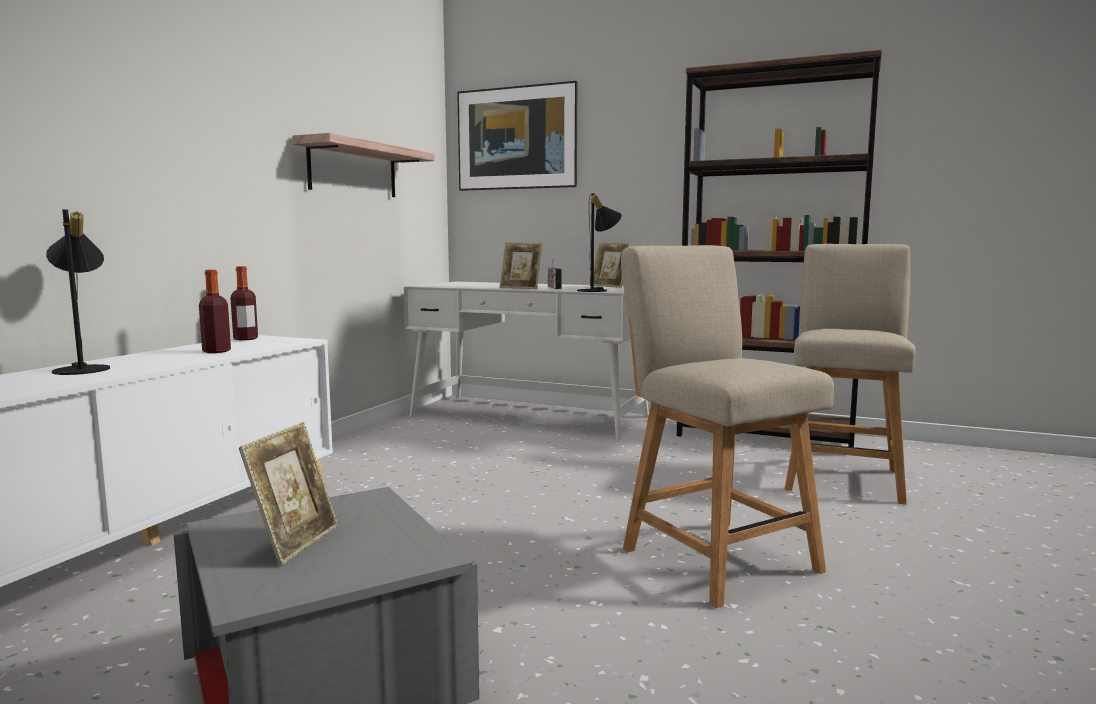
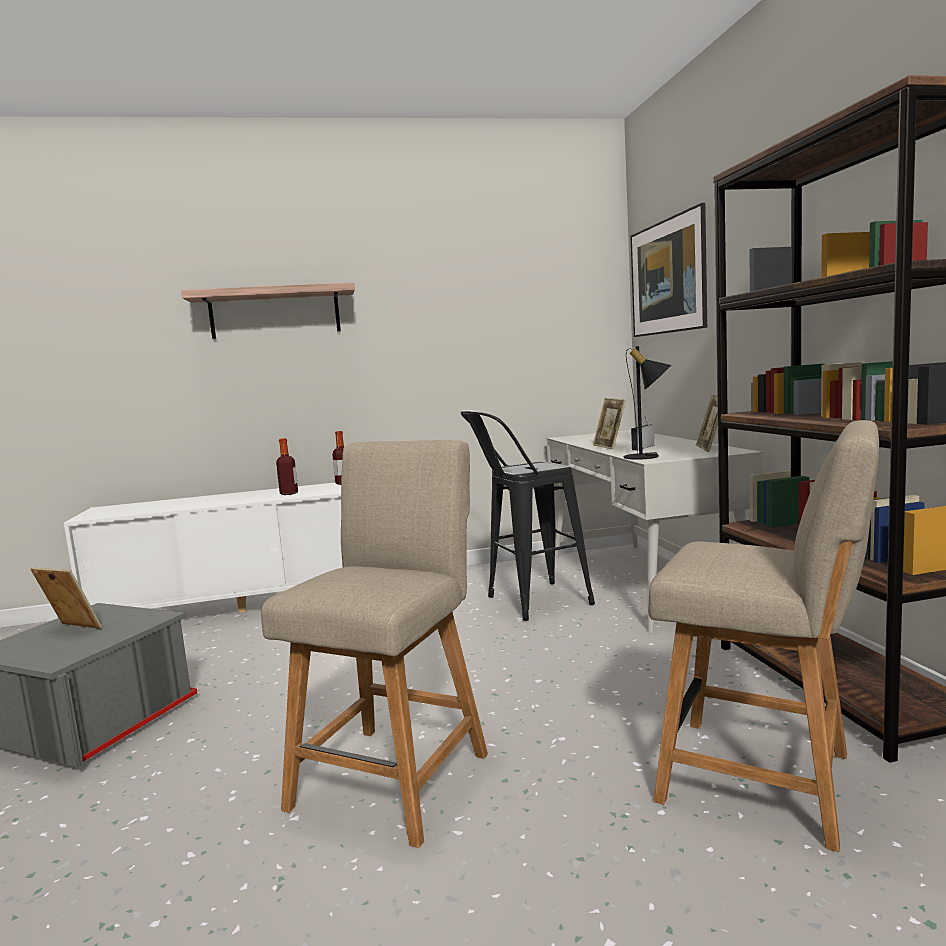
camera: 55 degrees right, 0 degrees up
black table lamp [46,209,110,375] -> none
picture frame [239,422,338,566] -> picture frame turned 135 degrees counterclockwise [31,568,103,629]
shelf [292,133,434,197] -> shelf moved to [181,282,355,339]
beige chair [785,244,916,504] -> beige chair turned 45 degrees clockwise [648,420,879,852]
none -> black stool [461,410,595,621]

